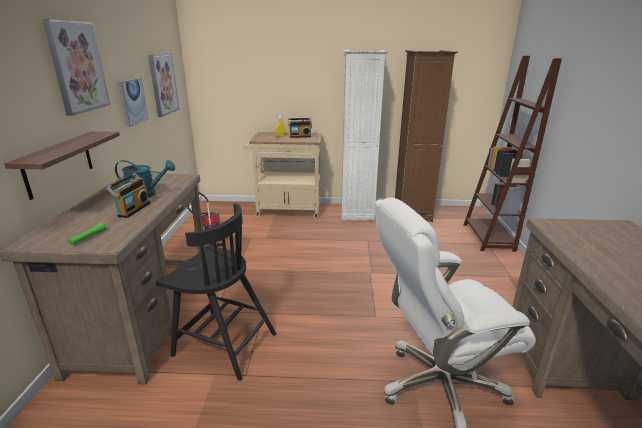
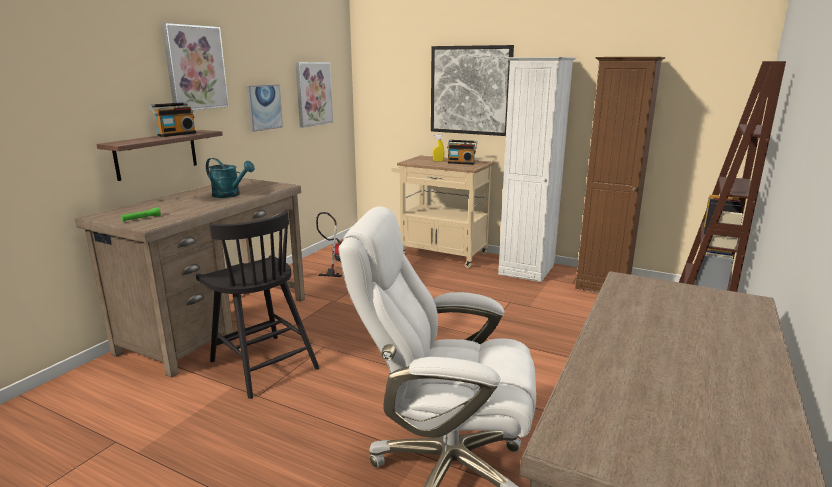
camera: 25 degrees right, 5 degrees down
radio [106,173,150,218] -> radio moved to [150,102,196,137]
none -> picture [431,45,514,136]

